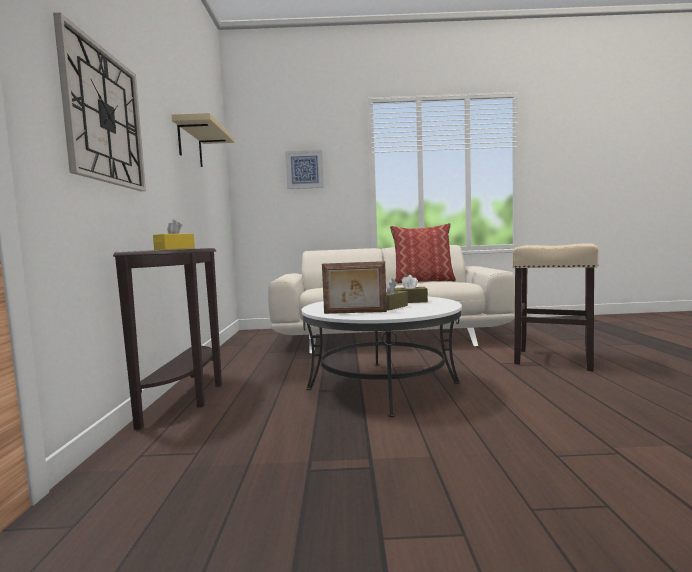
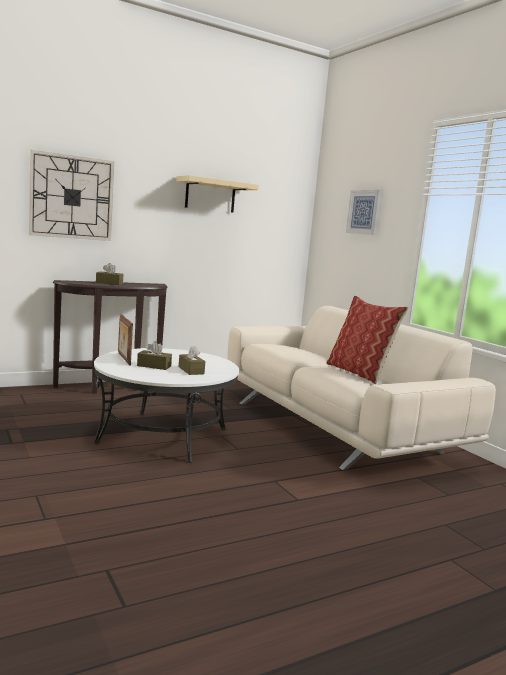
camera: 60 degrees right, 5 degrees up
yellow tissue box [153,219,195,250] -> brown tissue box [96,263,123,285]
beige stool [513,243,599,372] -> none

